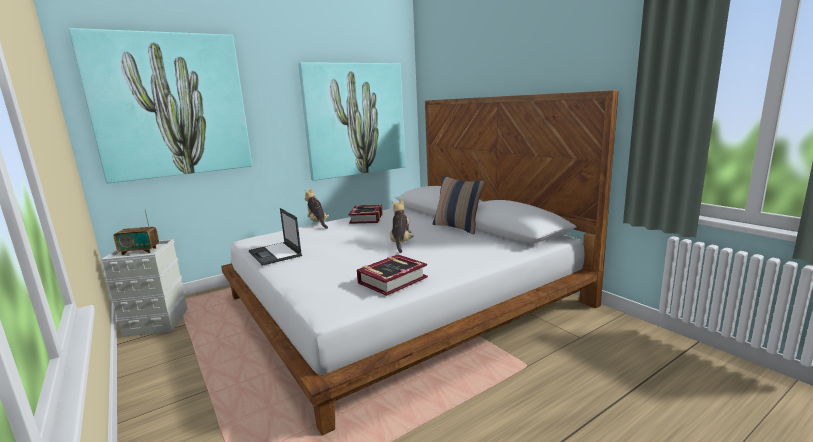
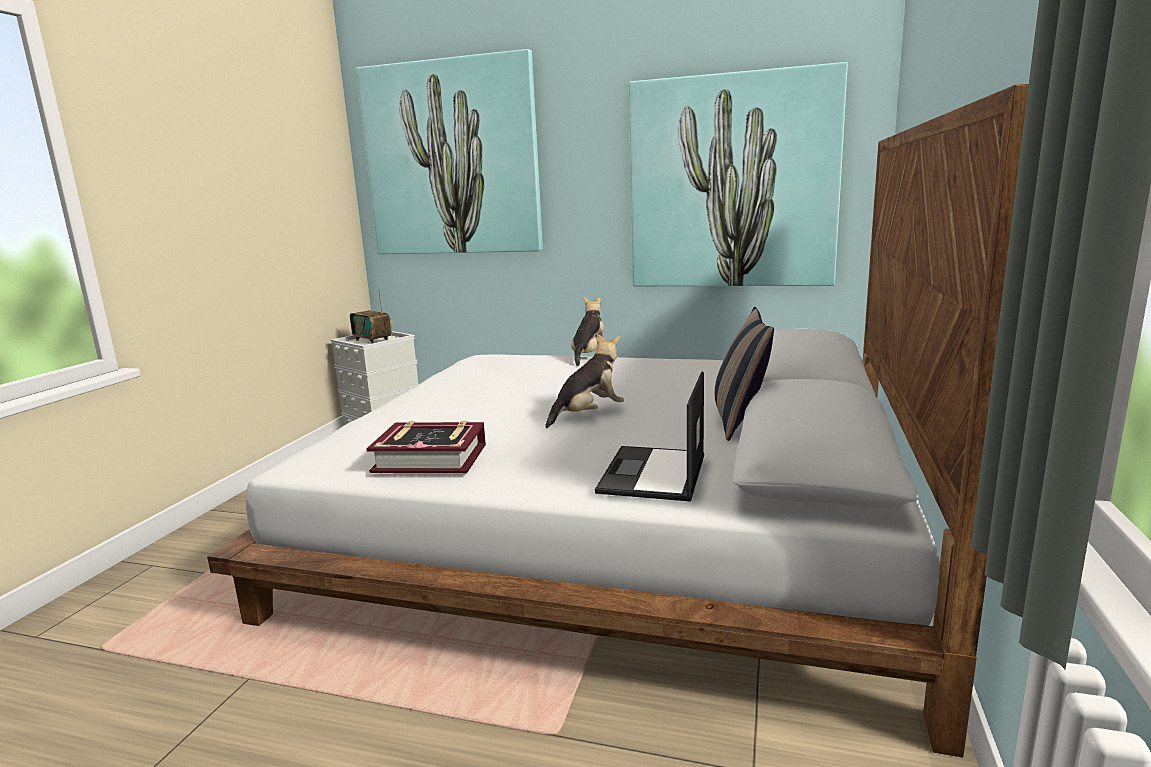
camera: 50 degrees right, 0 degrees up
laptop [249,208,302,266] -> laptop moved to [595,371,704,502]
book [348,205,383,224] -> none

